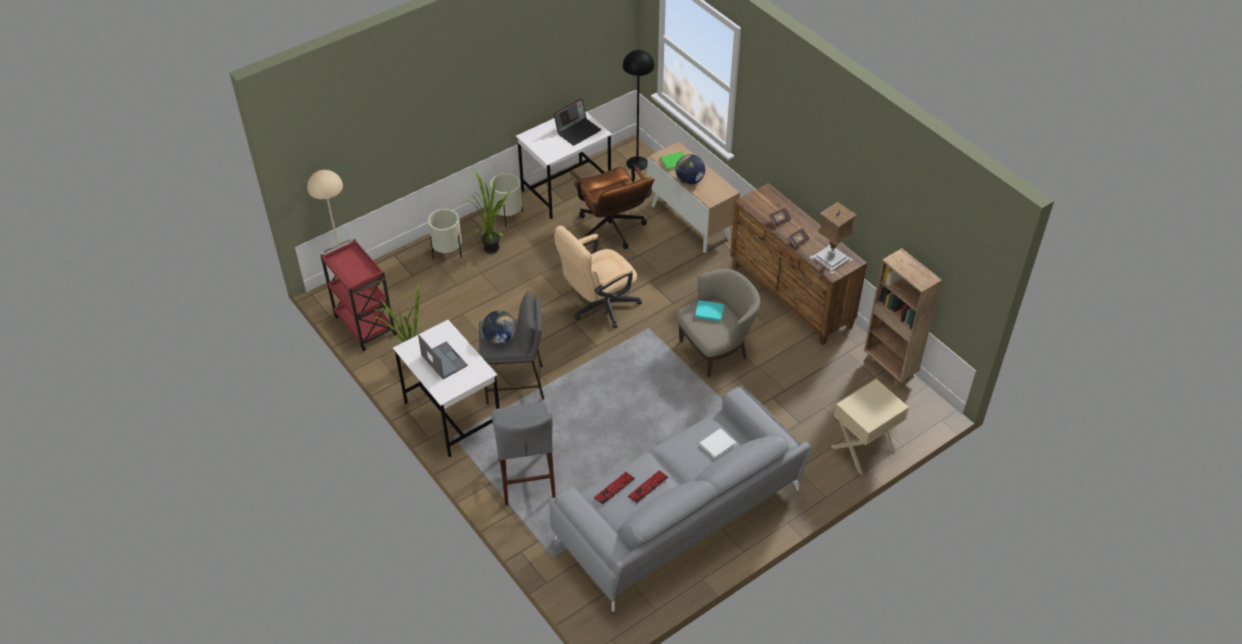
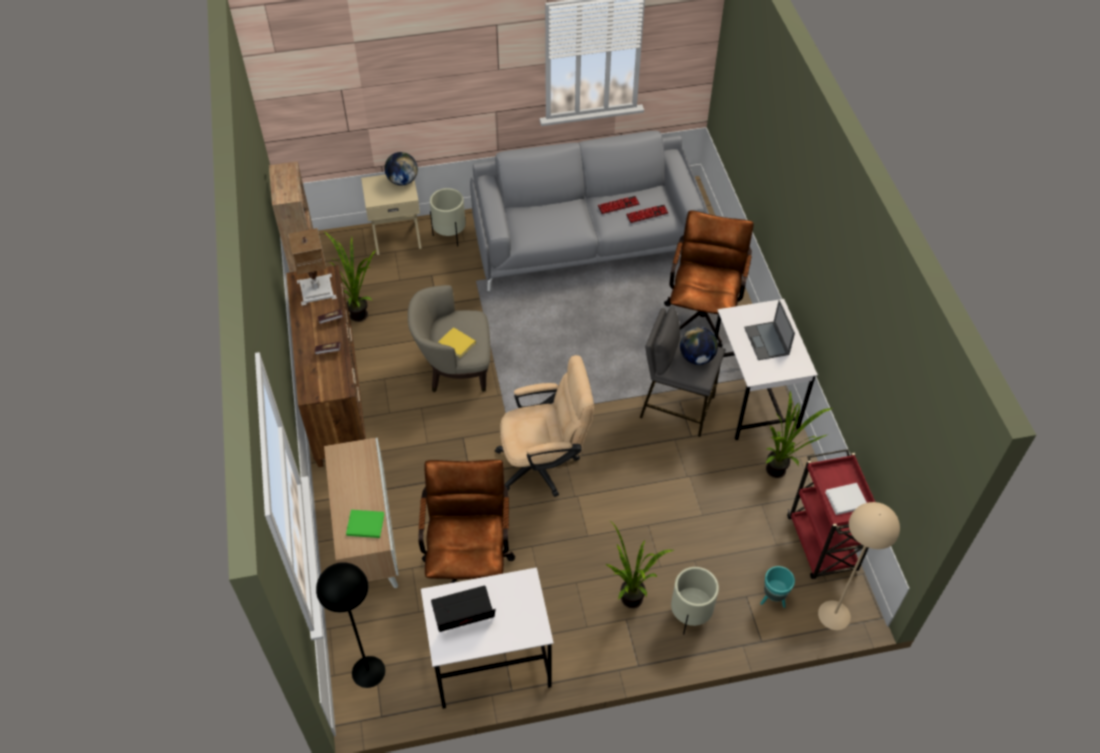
camera: 155 degrees left, 5 degrees up
beige planter [490,173,523,228] -> beige planter moved to [430,188,466,247]
grey stool [491,402,556,505] -> brown office chair [664,210,754,348]
globe [675,154,705,185] -> globe moved to [385,152,418,186]
turquoise book [695,300,724,322] -> yellow book [438,327,476,358]
white book [699,428,736,459] -> white book moved to [825,483,867,515]
none -> potted plant [324,232,376,322]
none -> turquoise planter [760,566,795,608]

